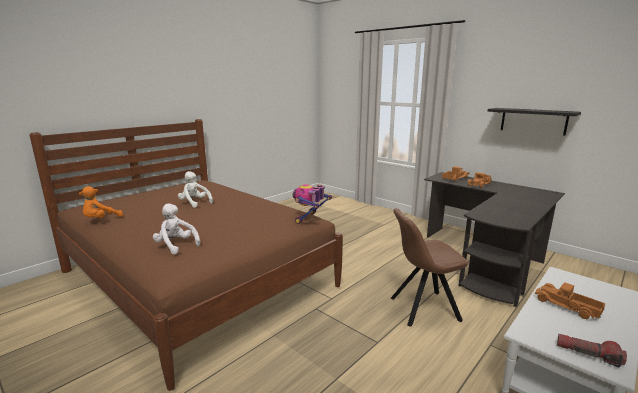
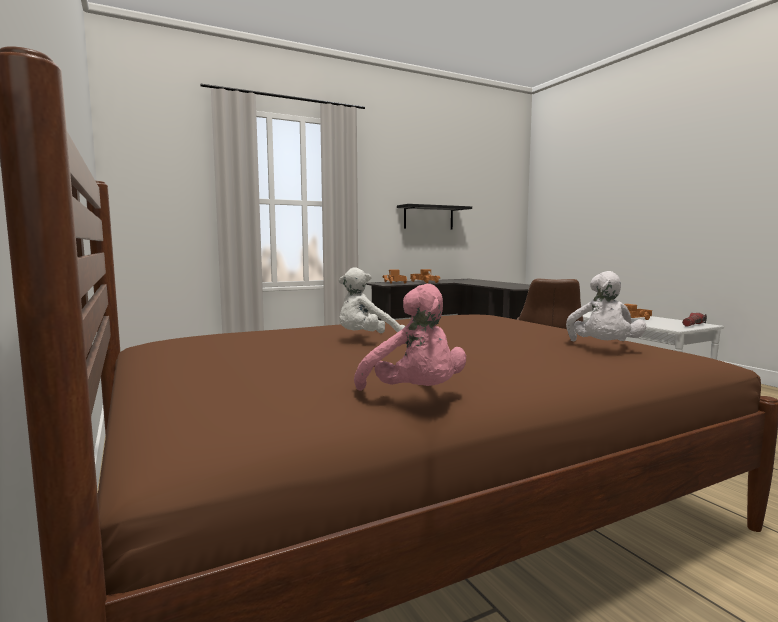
camera: 70 degrees left, 10 degrees down
orange plush toy [79,186,123,218] -> pink plush toy [354,284,466,391]
white plush toy [153,204,200,254] -> white plush toy turned 45 degrees counterclockwise [566,271,646,342]
toy robot [293,184,332,224] -> none

